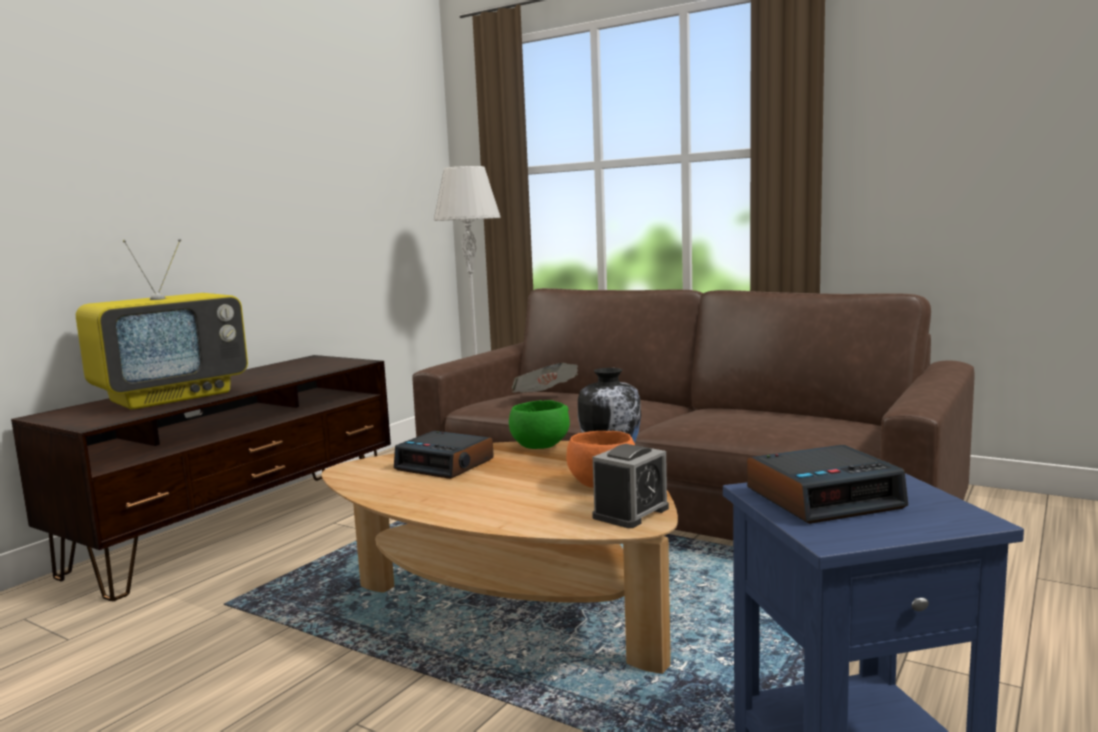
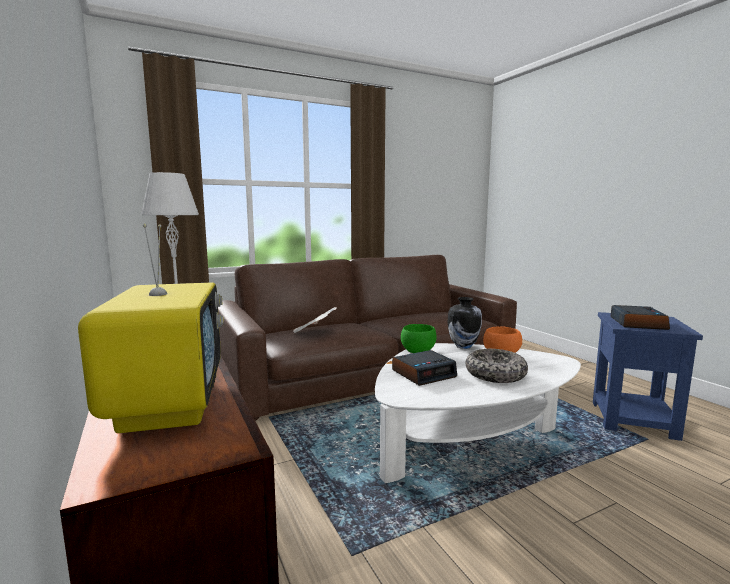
camera: 60 degrees left, 0 degrees up
brown coffee table [322,441,678,674] -> white coffee table [375,343,581,483]
alarm clock [592,444,669,528] -> none
none -> bowl [466,349,528,383]

